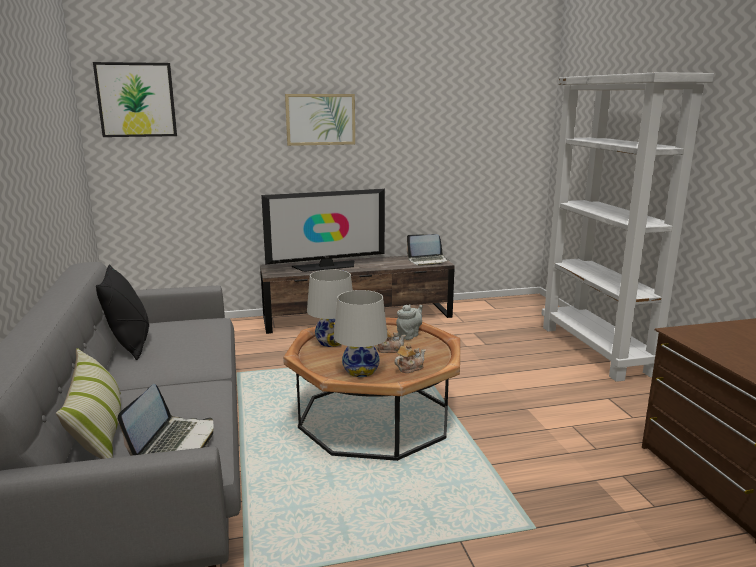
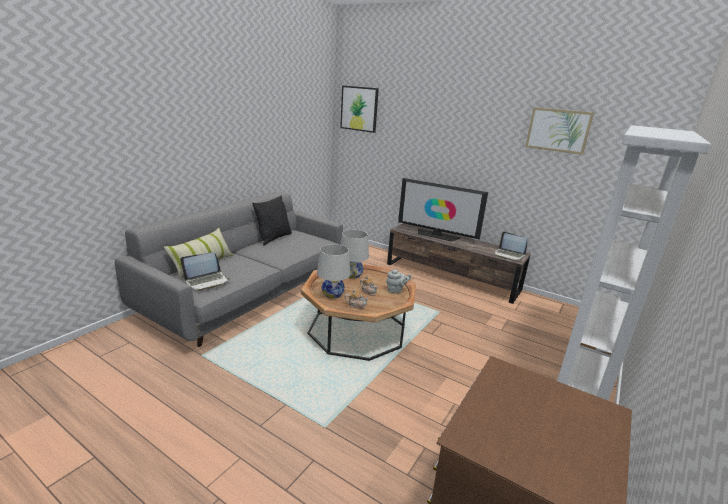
camera: 45 degrees right, 5 degrees up
picture [285,94,355,146] -> picture moved to [525,107,594,155]

